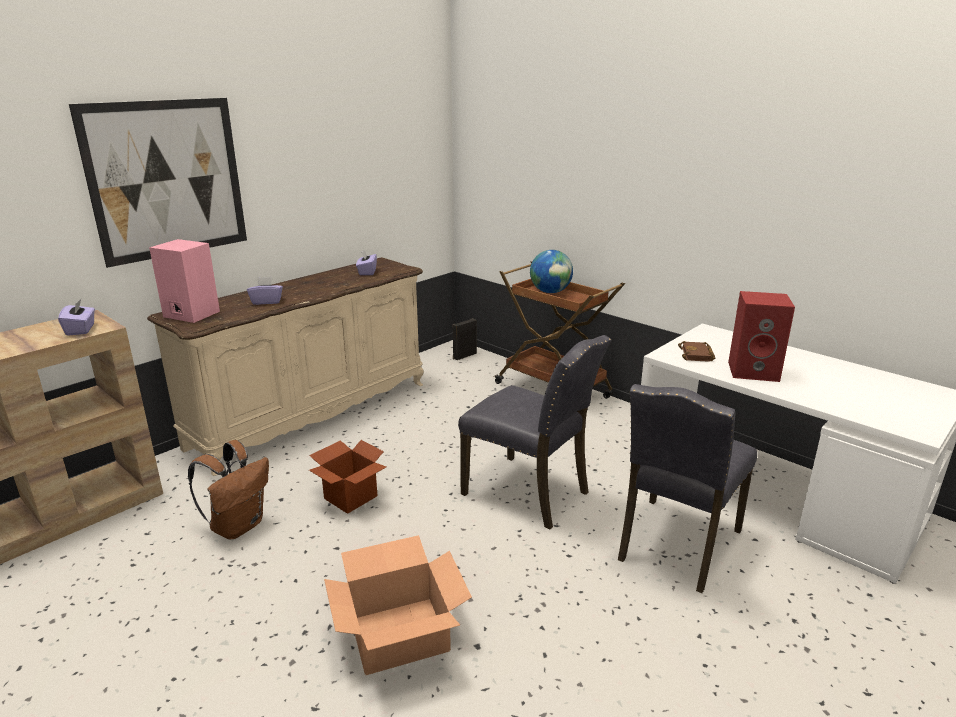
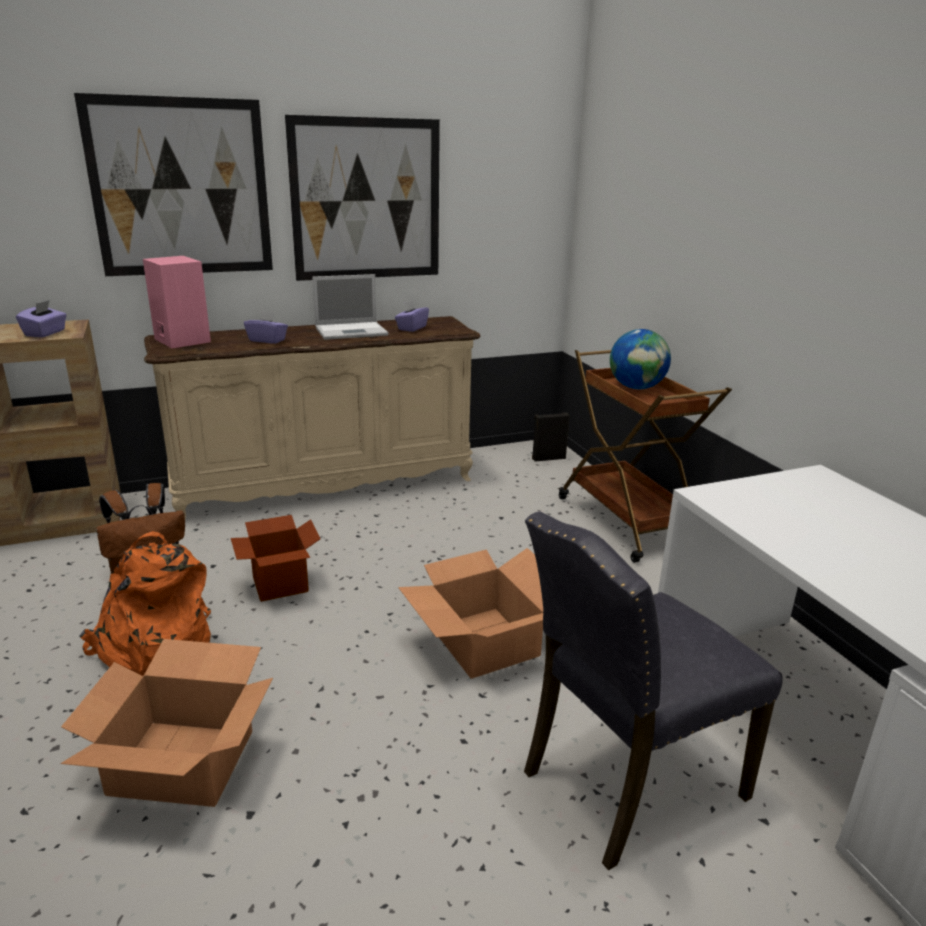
camera: 25 degrees right, 0 degrees up
grey chair [458,335,612,529] -> cardboard box [398,548,543,679]
brown book [678,341,715,362] -> none
red speaker [728,291,795,382] -> none
none -> orange backpack [79,531,211,676]
none -> picture [285,115,440,281]
none -> laptop [312,274,388,340]

